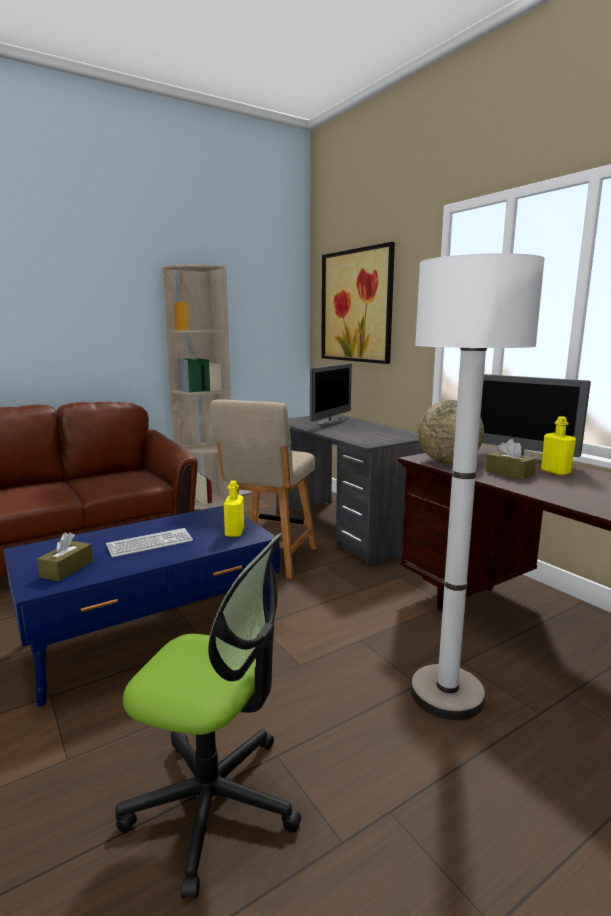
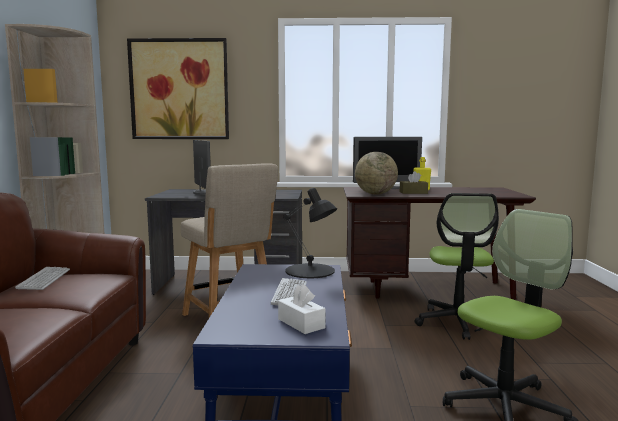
camera: 55 degrees left, 5 degrees down
brown tissue box [37,532,93,582] -> white tissue box [278,284,326,334]
yellow bottle [224,481,244,537] -> black table lamp [283,188,337,278]
white floor lamp [411,253,545,720] -> office chair [414,193,499,340]
none -> keyboard [15,267,70,290]

